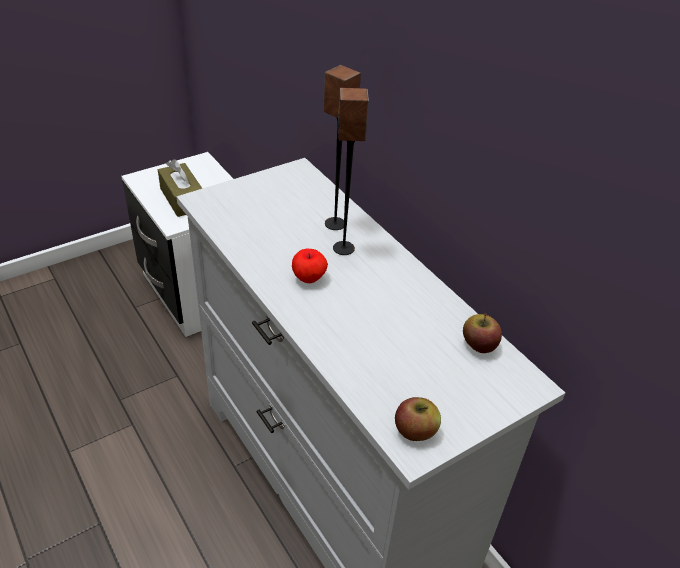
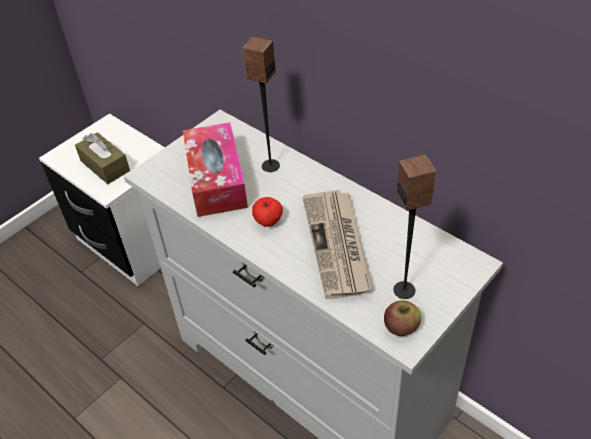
camera: 10 degrees left, 5 degrees up
speaker [333,88,369,255] -> speaker moved to [393,155,436,299]
apple [463,313,502,353] -> none
none -> tissue box [183,122,248,217]
none -> newspaper [303,190,372,299]

